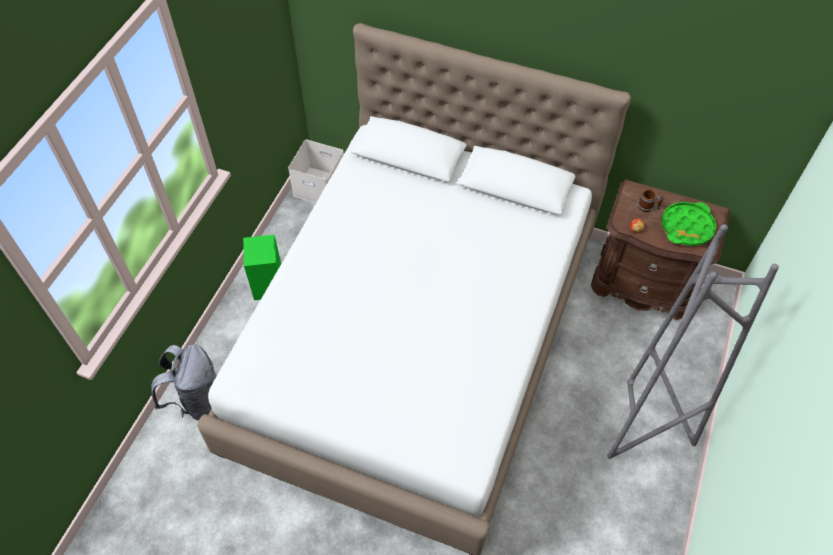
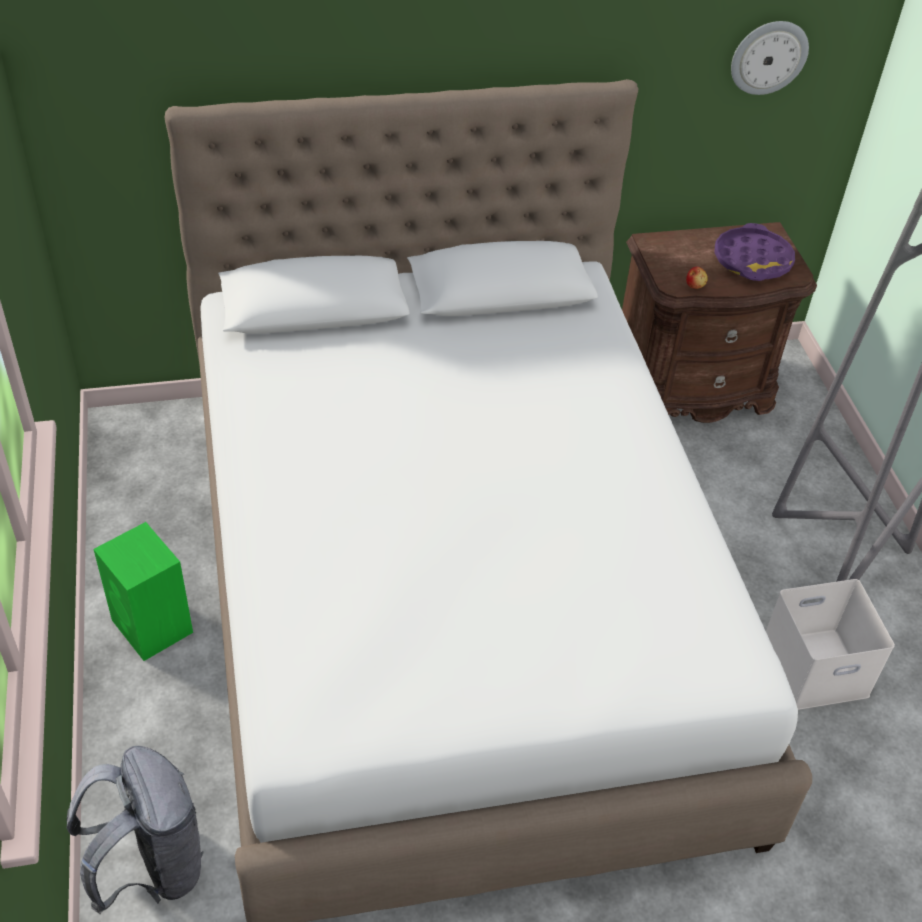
camera: 35 degrees left, 10 degrees down
white storage box [288,140,344,203] -> white storage box moved to [766,579,895,710]
mug [638,189,664,212] -> none
green tray [661,202,716,246] -> purple tray [714,223,795,281]
none -> wall clock [731,21,809,95]

